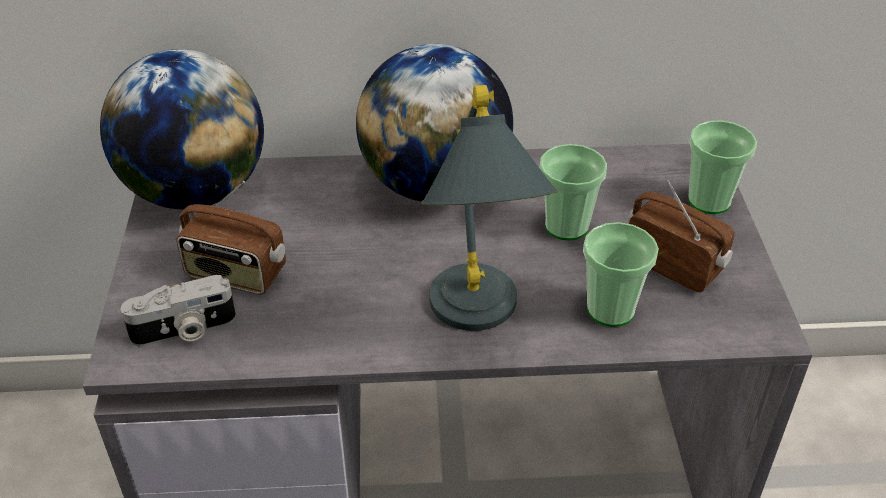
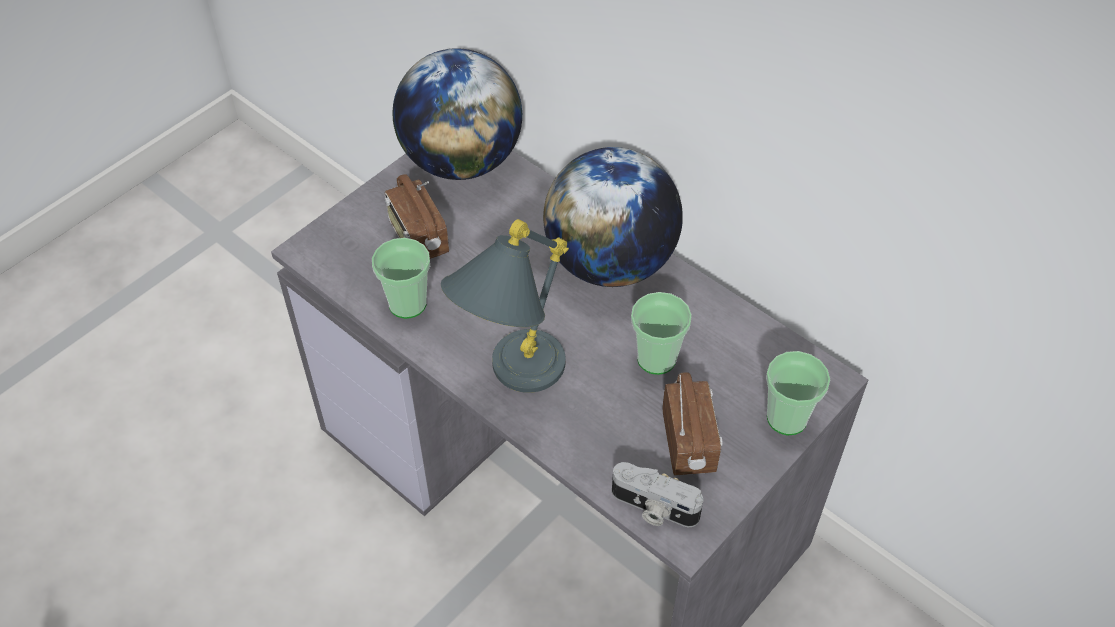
camera: 45 degrees right, 10 degrees up
camera [121,275,236,347] -> camera moved to [612,462,703,527]
cup [583,222,659,327] -> cup moved to [372,238,430,319]

